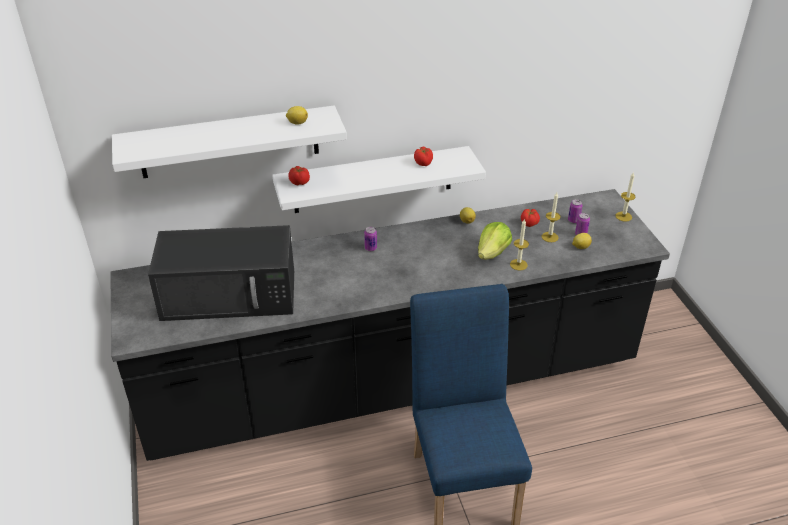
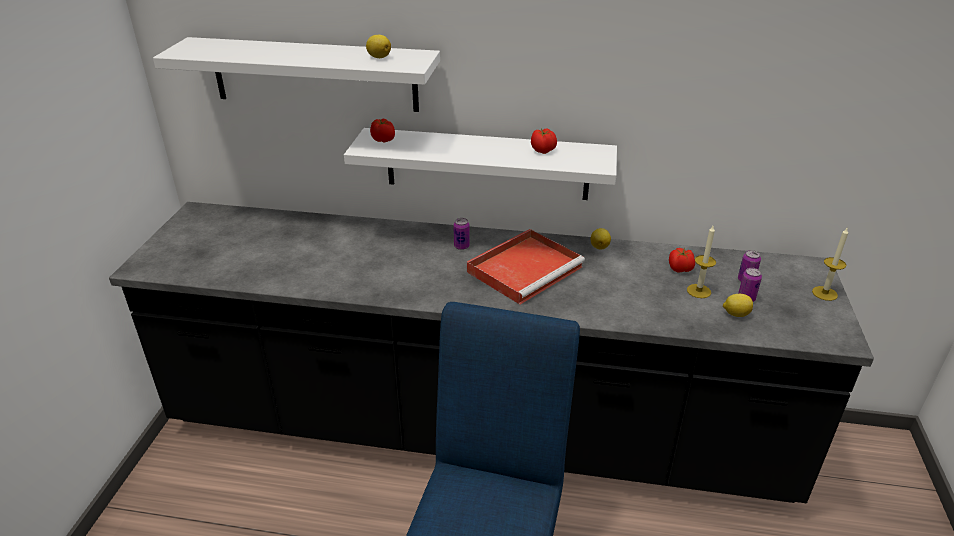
camera: 25 degrees right, 5 degrees down
black microwave [148,225,294,321] -> none
lettuce [478,222,512,260] -> none
candle [510,219,529,271] -> none
none -> red tray [467,229,585,304]

